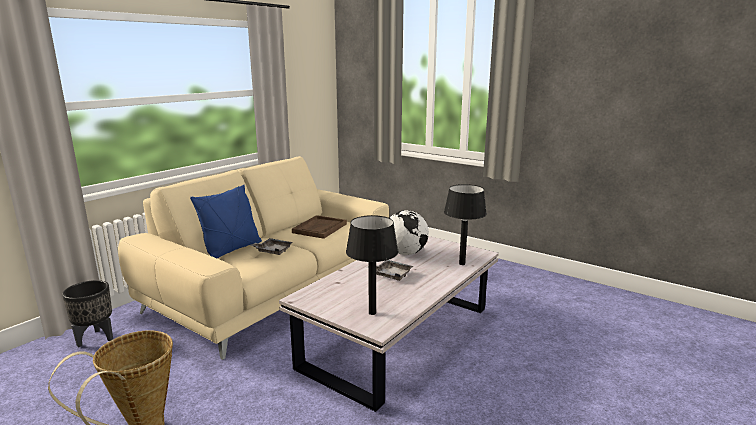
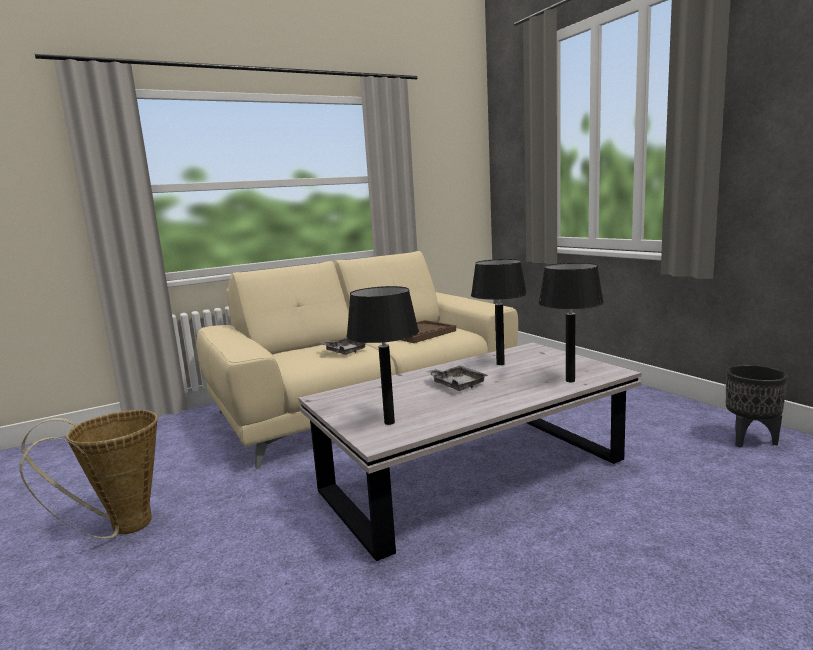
camera: 25 degrees right, 5 degrees down
black planter [62,280,113,347] -> black planter moved to [726,364,788,447]
blue pillow [190,184,262,259] -> none
globe [390,210,429,255] -> black table lamp [471,259,527,365]

